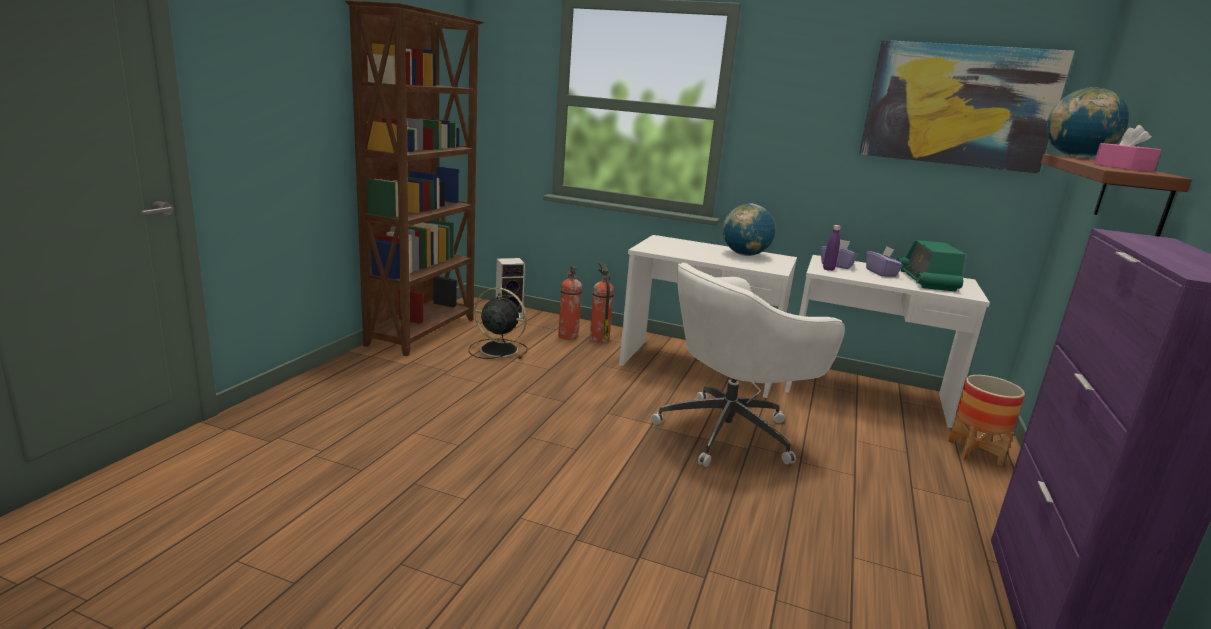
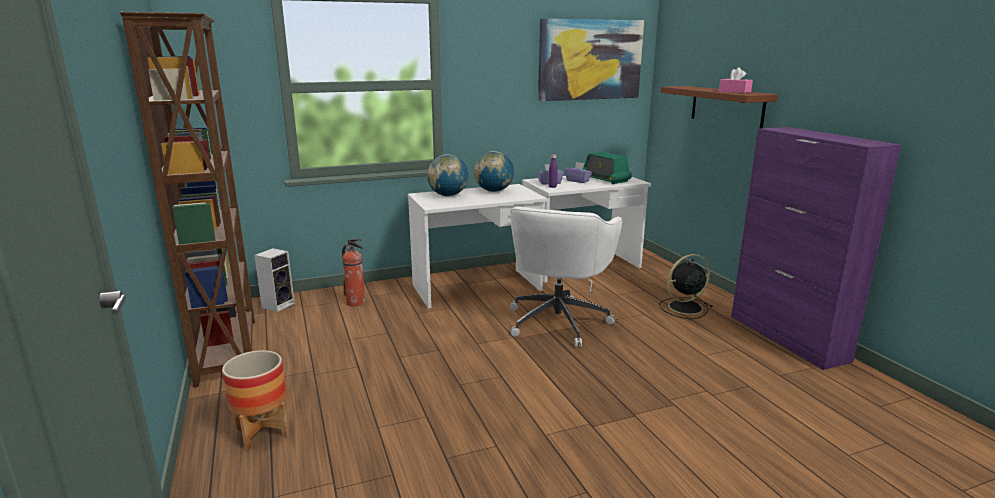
camera: 40 degrees left, 0 degrees up
black fan [469,288,527,359] -> black fan moved to [659,254,713,319]
fire extinguisher [590,263,614,343] -> none
planter [948,375,1025,466] -> planter moved to [222,350,289,450]
globe [1046,87,1129,158] -> globe moved to [427,154,468,197]

